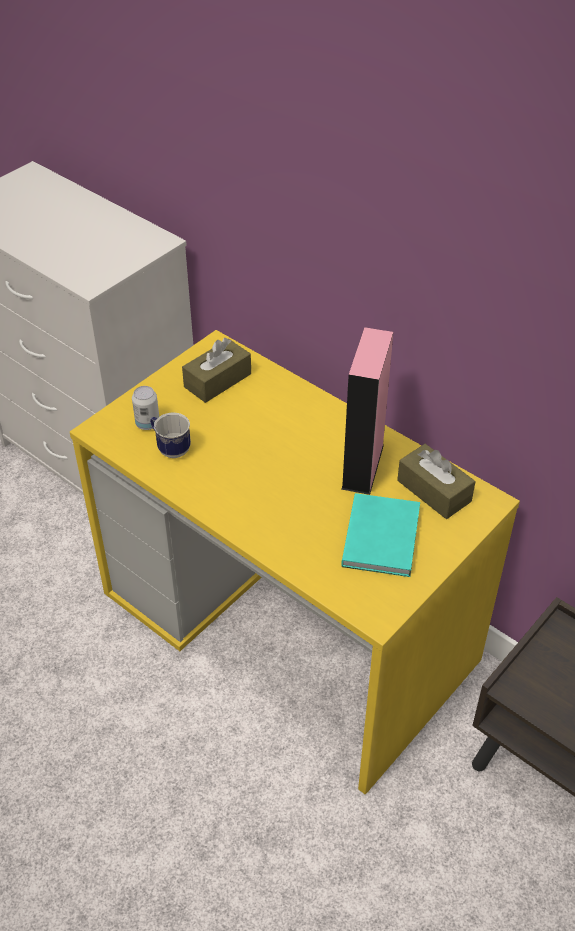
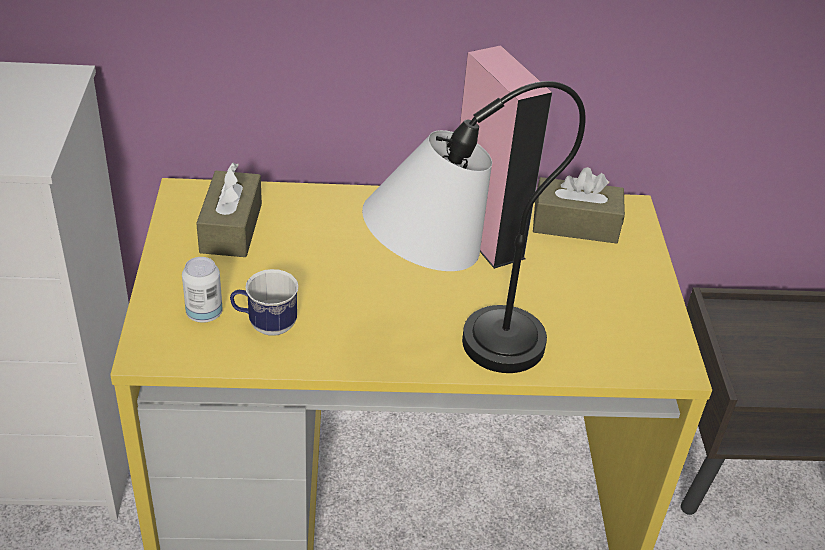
camera: 45 degrees left, 5 degrees down
turquoise book [341,493,420,577] -> none
none -> table lamp [362,81,586,373]

